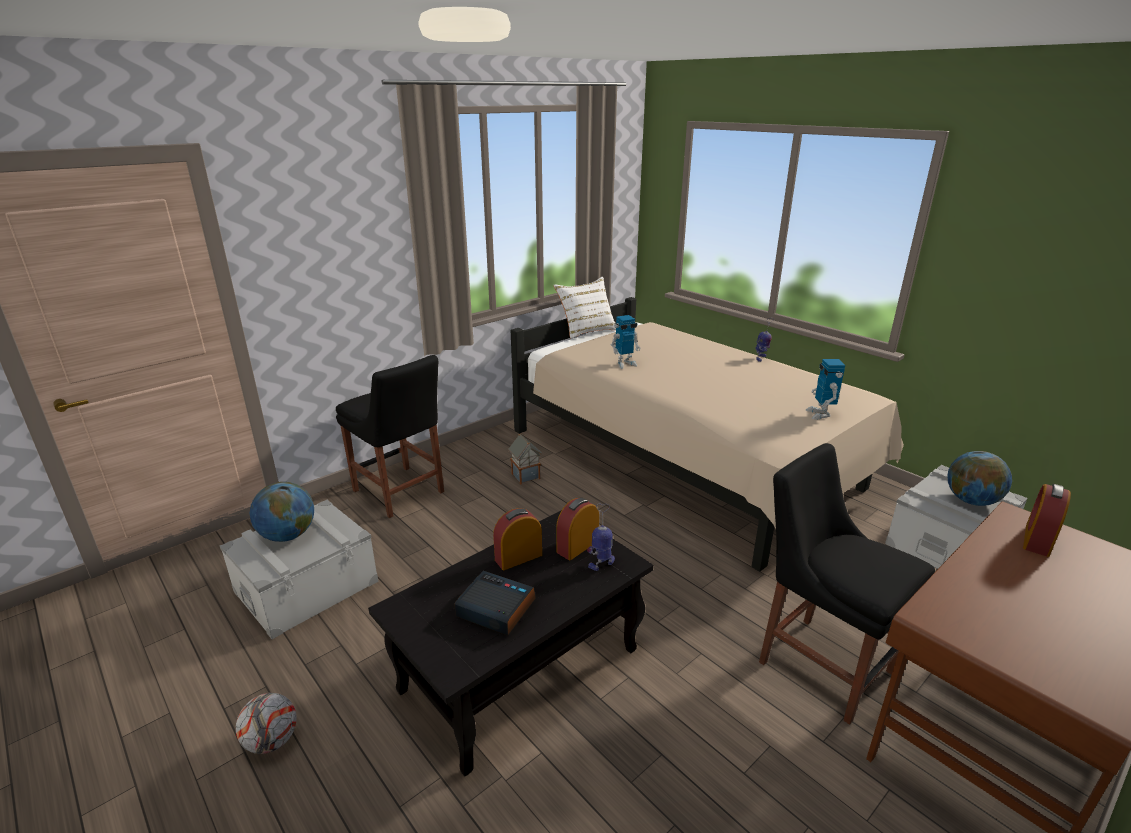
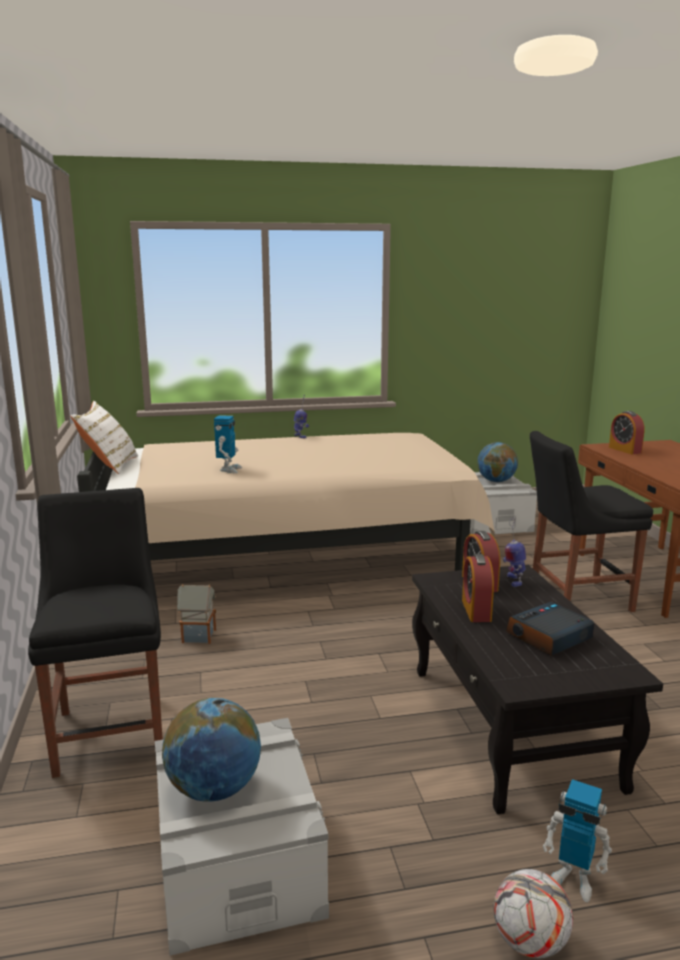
camera: 60 degrees left, 10 degrees down
black chair [336,355,444,518] -> black chair turned 90 degrees counterclockwise [28,488,163,778]
toy robot [806,359,846,419] -> toy robot moved to [543,779,612,902]

